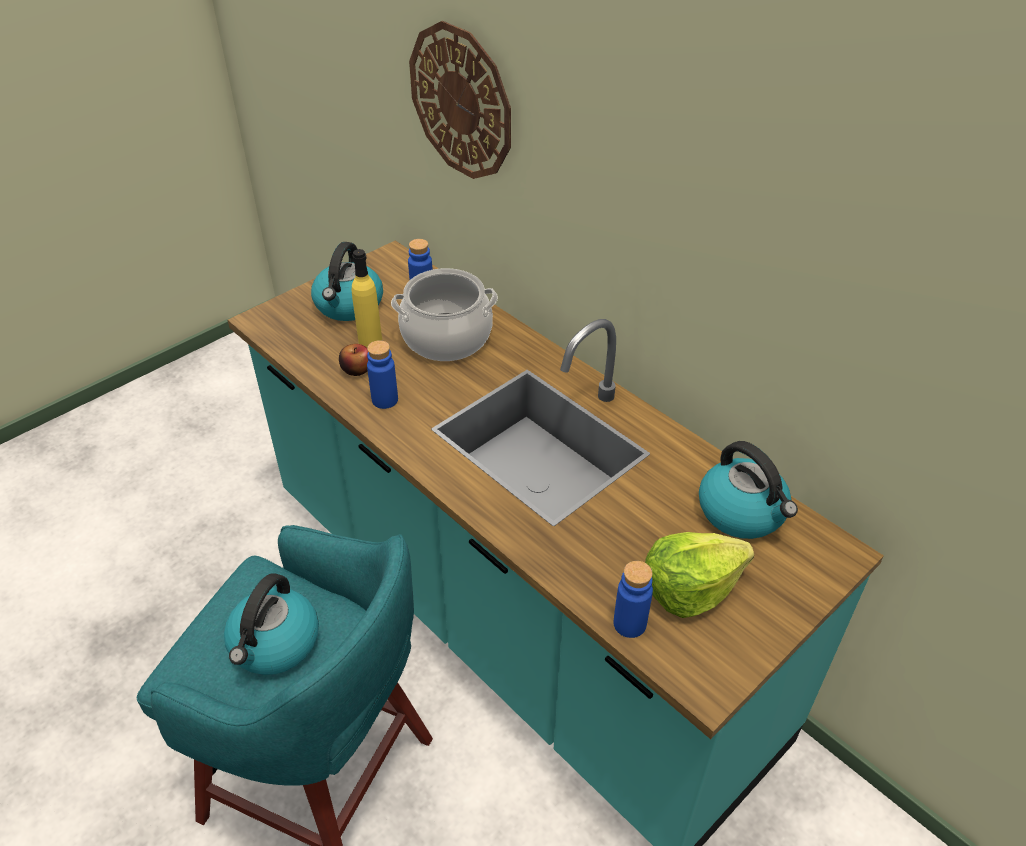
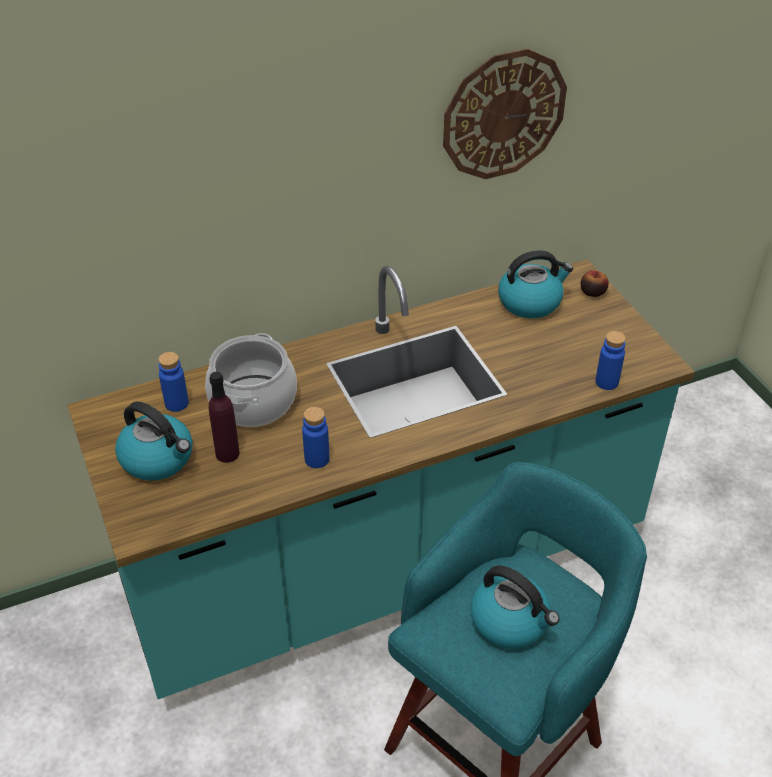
camera: 70 degrees left, 0 degrees up
apple [339,344,369,376] -> apple moved to [581,271,609,297]
yellow bottle [352,249,382,348] -> purple bottle [209,372,240,463]
wall clock [409,21,511,179] -> wall clock moved to [443,49,567,179]
lettuce [645,532,754,618] -> none

